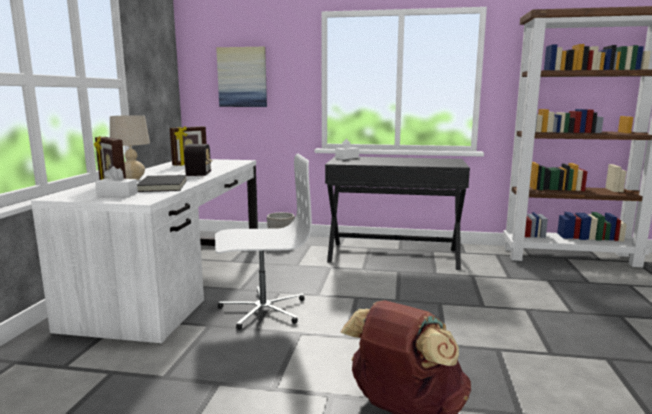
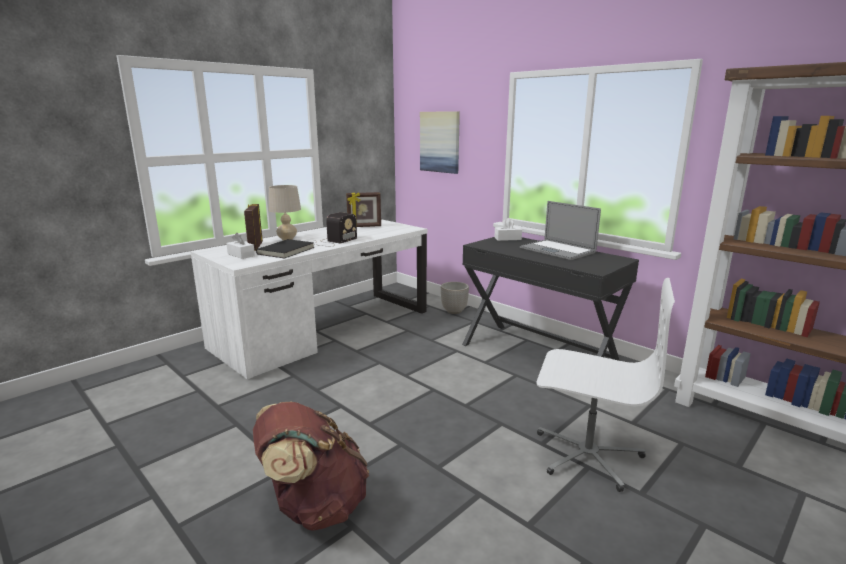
camera: 35 degrees right, 5 degrees up
white office chair [215,154,312,330] -> white office chair moved to [537,278,675,492]
none -> laptop [520,201,601,260]

